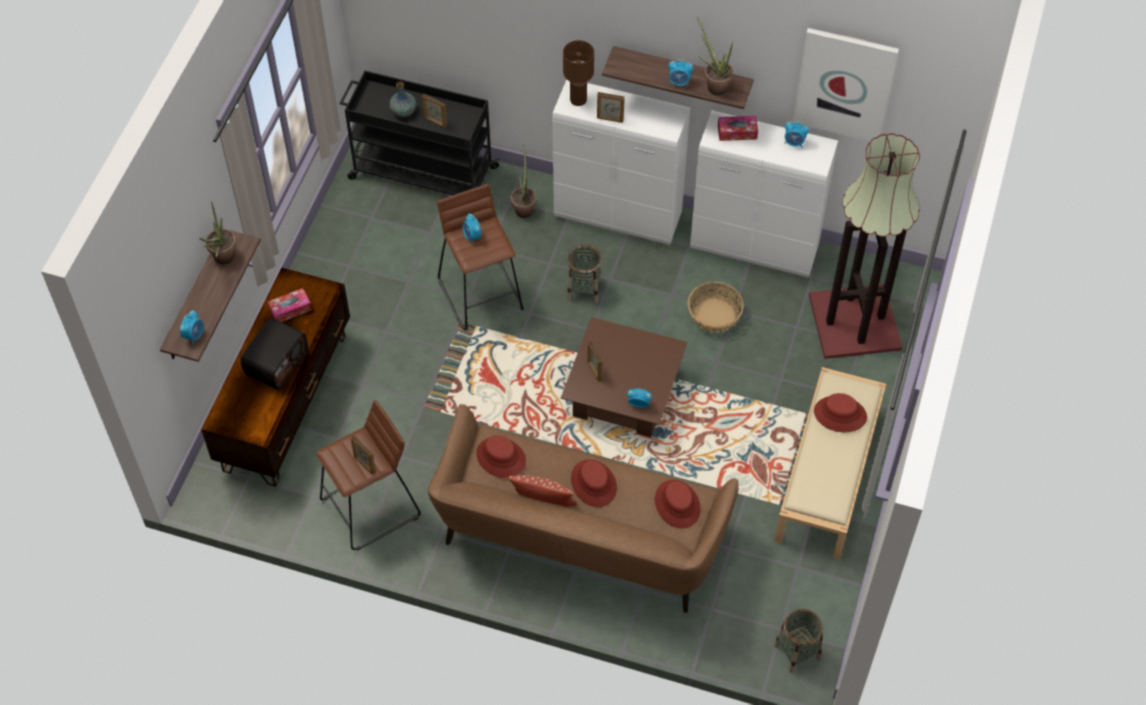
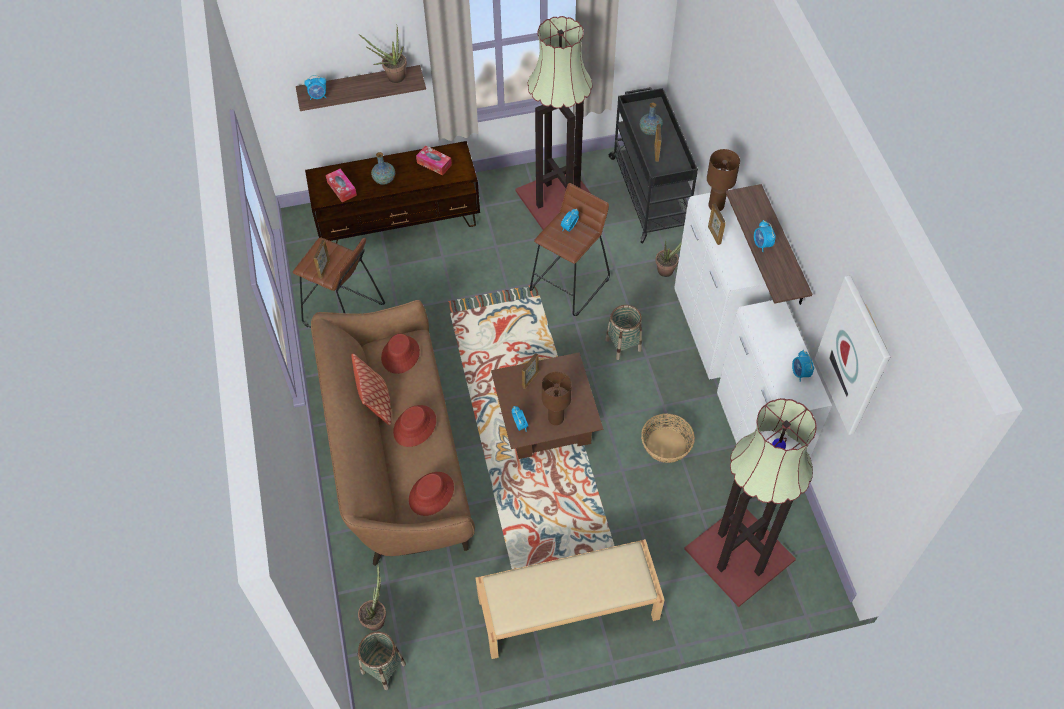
camera: 60 degrees right, 0 degrees up
radio [241,318,308,390] -> vase [371,152,395,185]
potted plant [697,18,734,95] -> potted plant moved to [358,564,386,631]
tissue box [718,116,758,141] -> tissue box moved to [326,169,357,202]
red hat [814,393,867,433] -> none
none -> floor lamp [515,16,592,230]
none -> brown table lamp [542,371,572,425]

